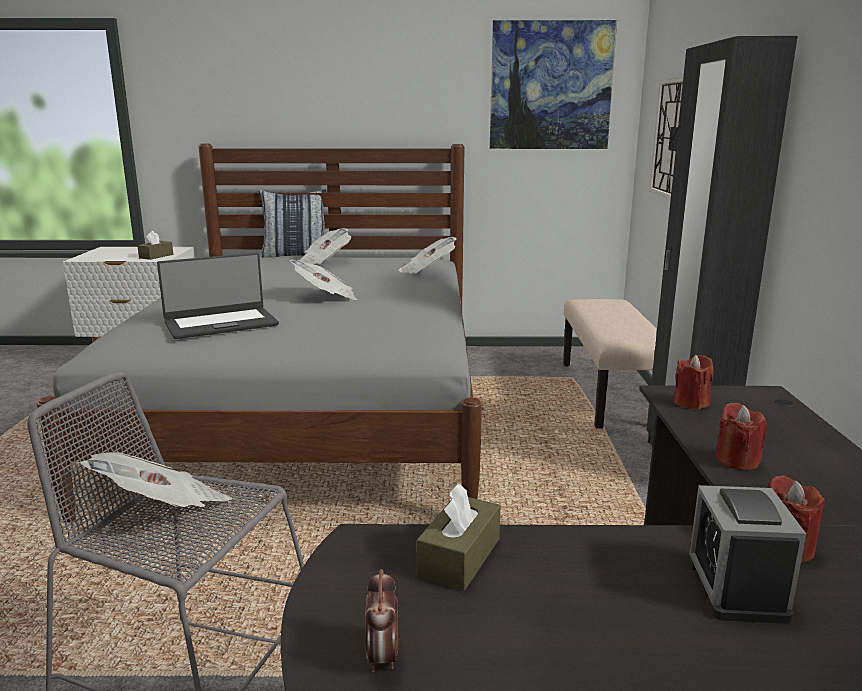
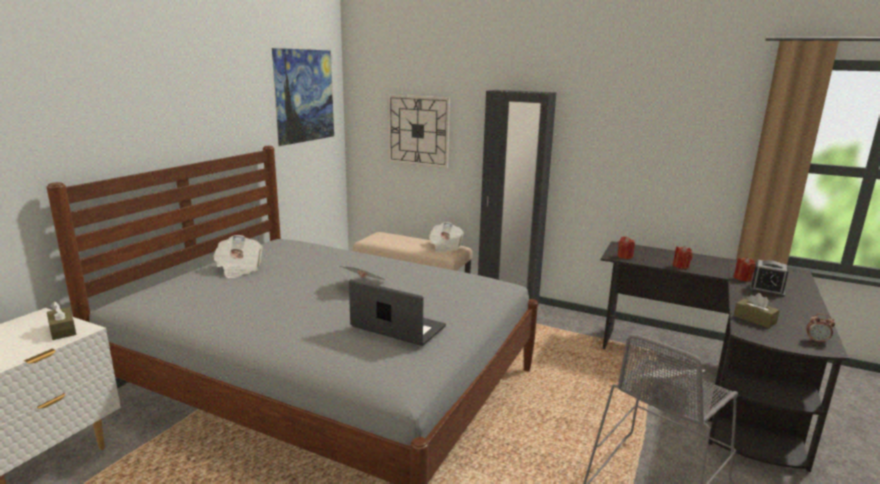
camera: 65 degrees left, 0 degrees up
laptop [157,253,279,339] -> laptop turned 60 degrees counterclockwise [349,279,446,346]
pillow [259,189,326,258] -> none
newspaper [399,237,457,273] -> newspaper moved to [429,222,464,253]

